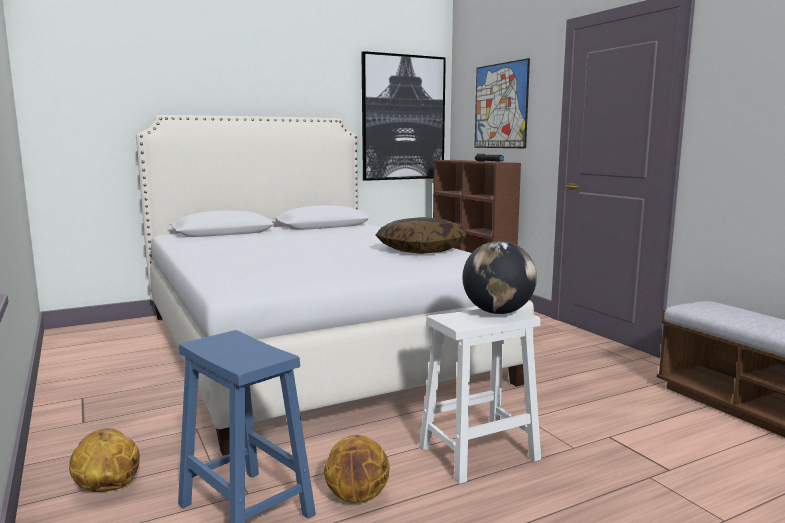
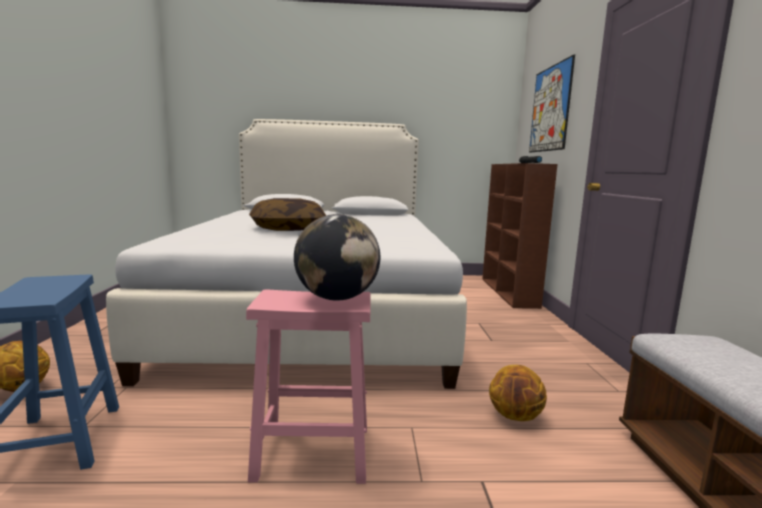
camera: 25 degrees right, 0 degrees up
basketball [324,435,389,503] -> basketball moved to [489,365,547,421]
picture [361,51,446,181] -> none
pillow [376,217,467,254] -> pillow moved to [249,198,326,231]
white stool [419,309,541,484] -> pink stool [246,289,371,484]

